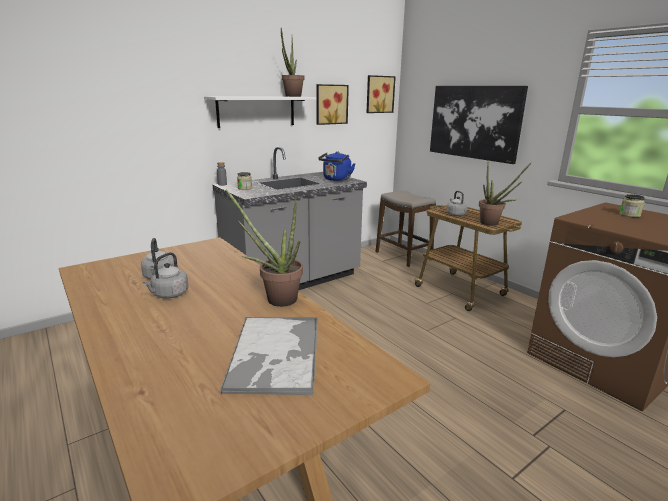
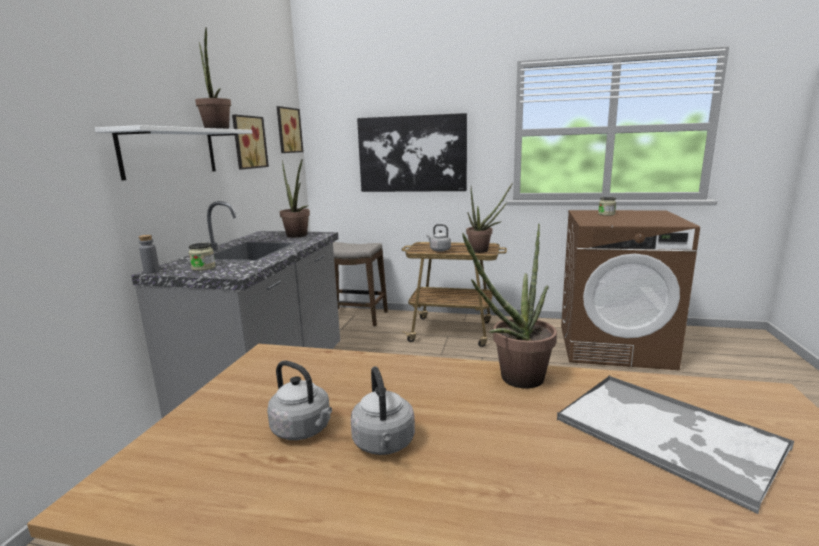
camera: 40 degrees left, 5 degrees down
blue kettle [318,152,355,181] -> potted plant [280,159,310,238]

